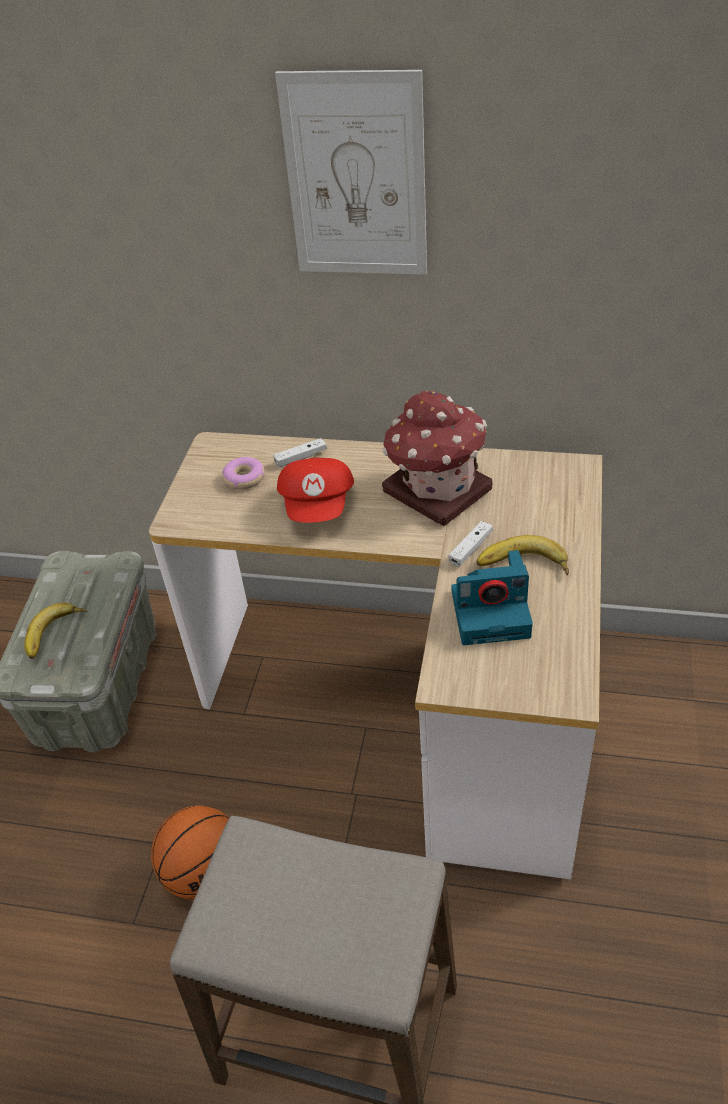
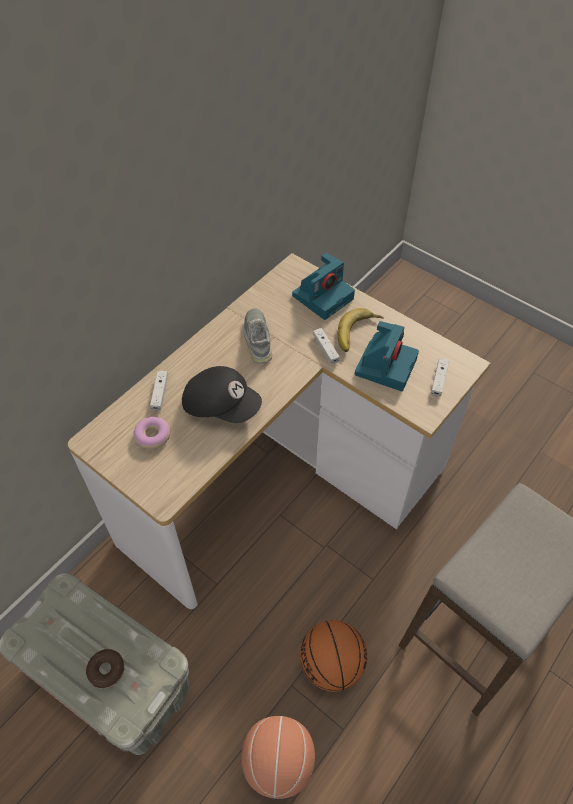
camera: 65 degrees left, 10 degrees up
banana [24,603,87,659] -> donut [86,649,125,689]
picture [275,70,427,275] -> none
red cap [277,458,354,523] -> black cap [182,366,262,423]
toy house [382,391,493,526] -> grey shoe [243,308,272,364]
none -> basketball [242,716,315,799]
none -> camera [292,253,355,320]
none -> white game controller [431,358,449,397]

